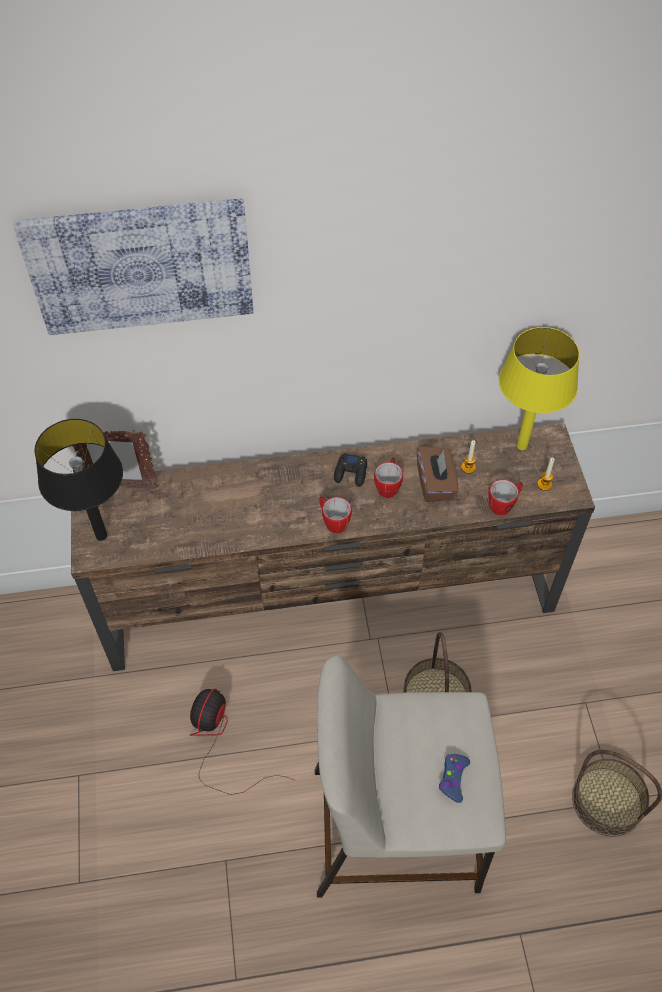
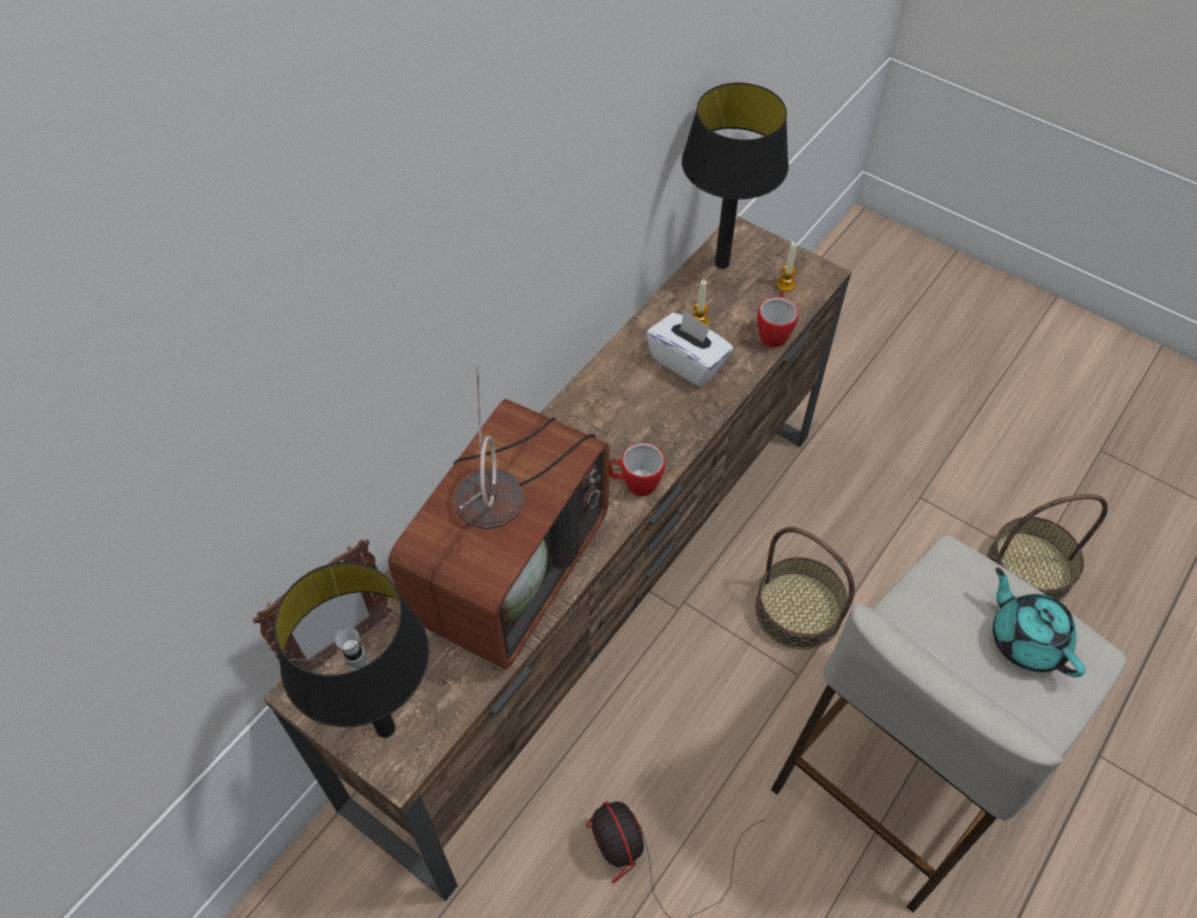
camera: 45 degrees left, 0 degrees up
picture [13,198,254,335] -> none
black game controller [334,453,367,487] -> none
mug [374,457,403,498] -> none
brown tissue box [417,447,458,502] -> white tissue box [646,310,733,387]
blue game controller [439,754,470,803] -> turquoise teapot [993,567,1086,677]
yellow table lamp [499,327,579,450] -> black table lamp [682,83,789,269]
none -> television [388,365,609,670]

